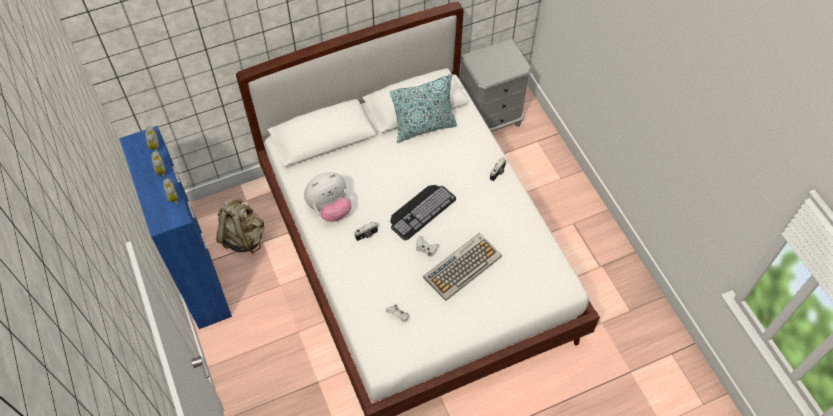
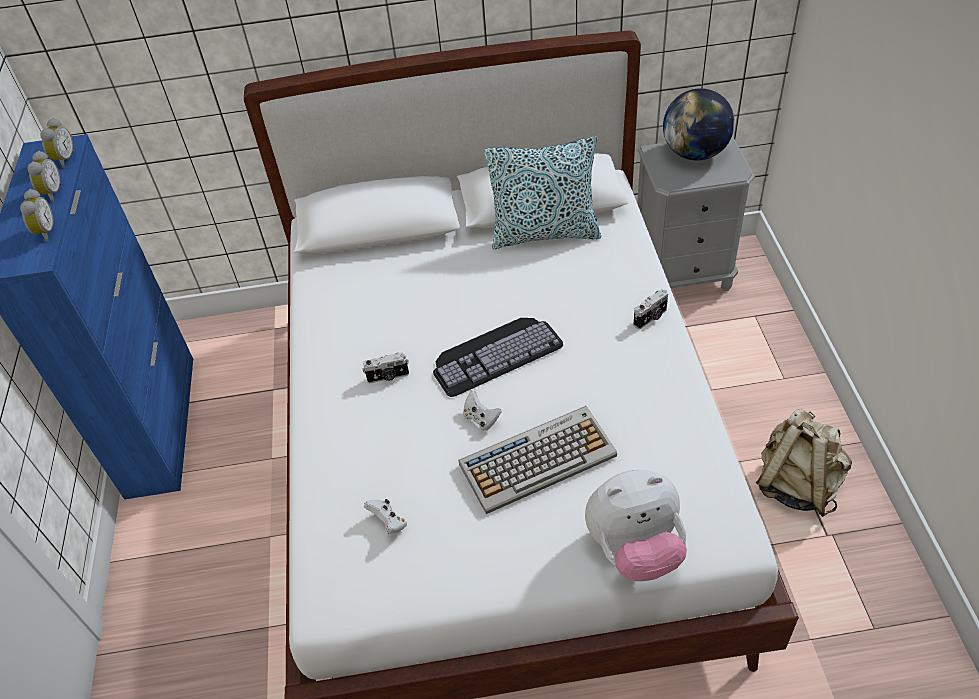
camera: 20 degrees right, 10 degrees down
beige backpack [216,199,265,254] -> beige backpack moved to [756,409,852,517]
plush toy [304,172,351,222] -> plush toy moved to [585,470,687,581]
none -> globe [663,88,735,160]

